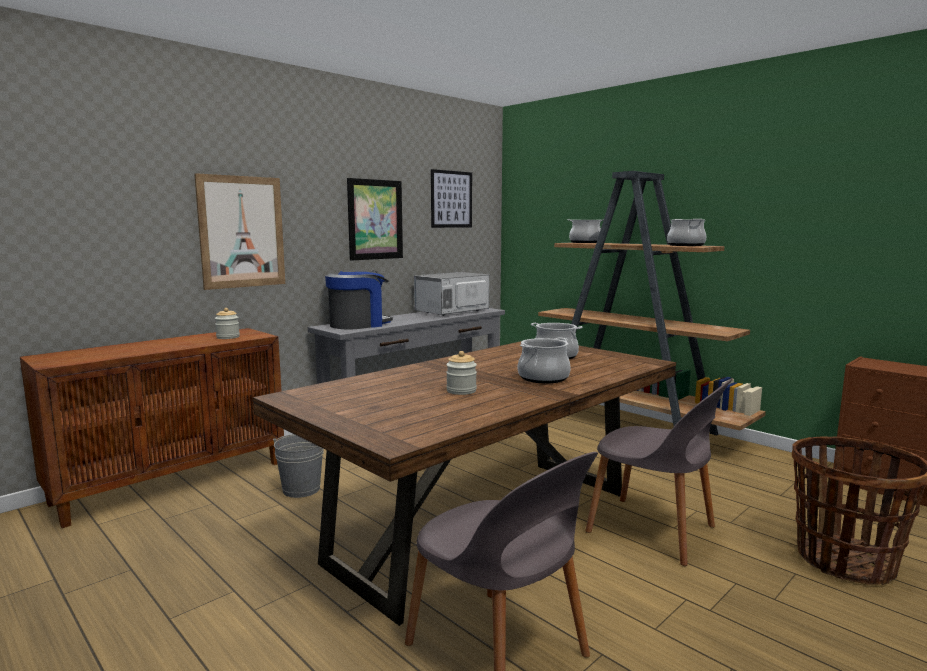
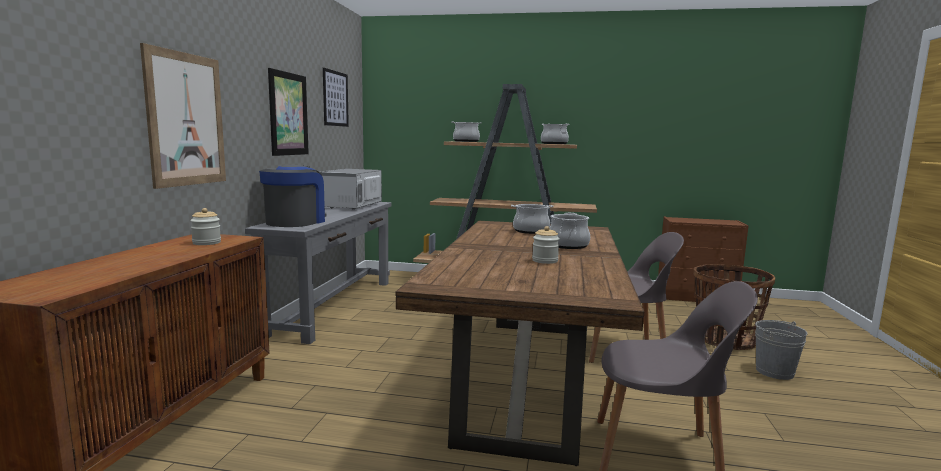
camera: 35 degrees left, 0 degrees up
grey bucket [273,434,324,498] -> grey bucket moved to [755,320,807,380]

